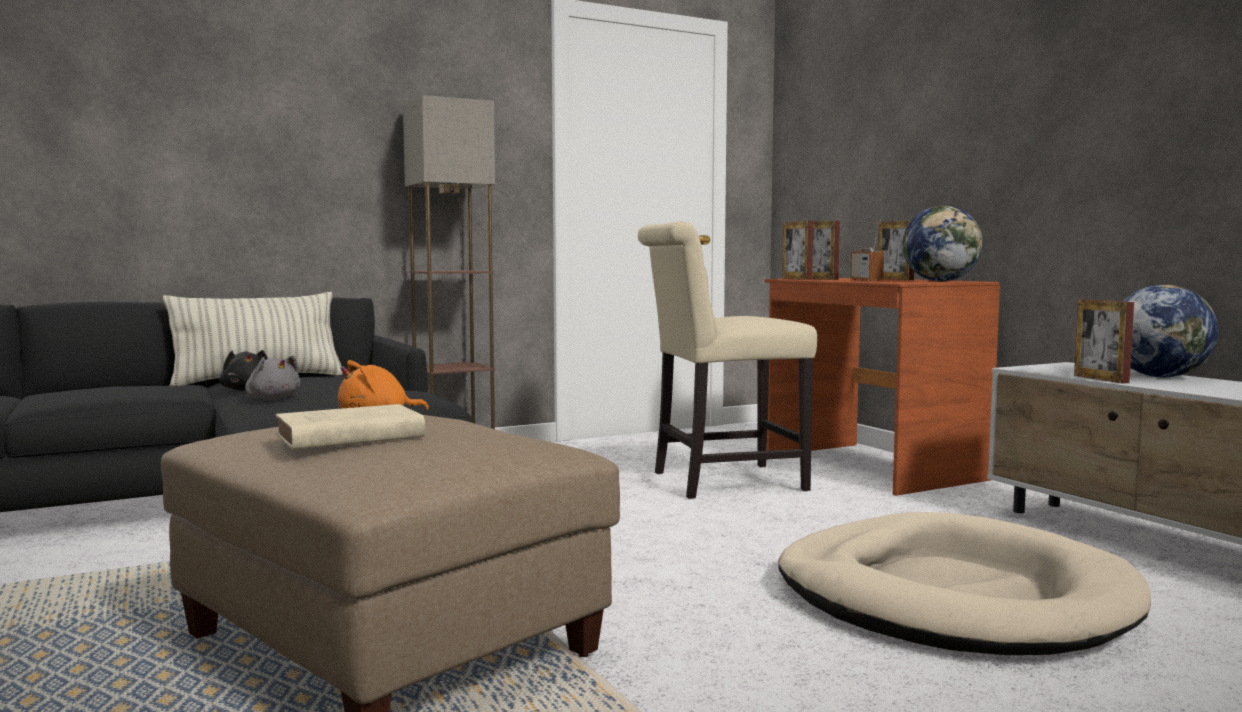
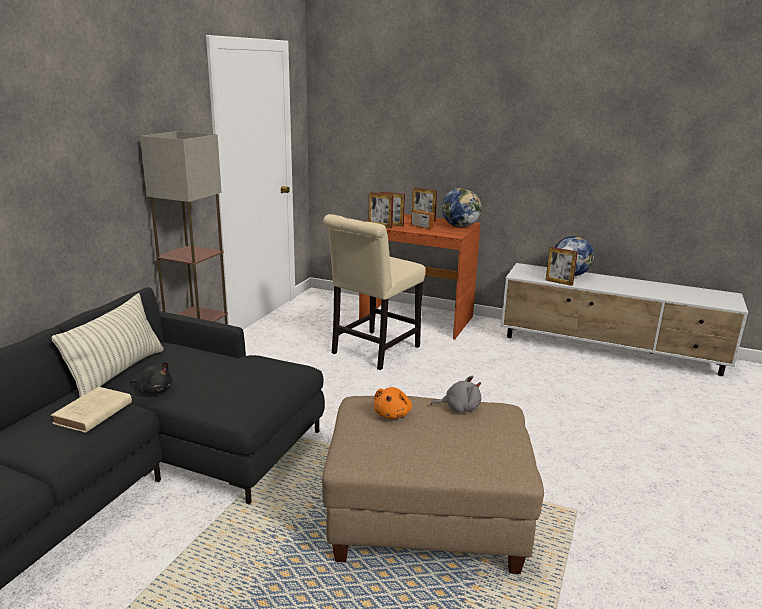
camera: 40 degrees left, 15 degrees up
grey plush toy [245,356,301,400] -> grey plush toy moved to [430,376,481,413]
beige book [276,404,425,450] -> beige book moved to [51,387,132,433]
beige dog bed [778,512,1151,655] -> none

